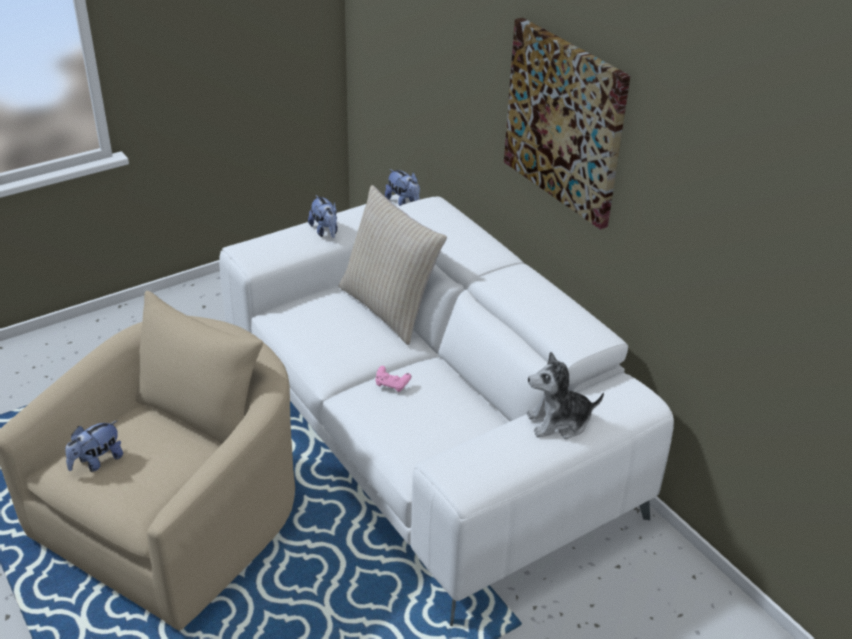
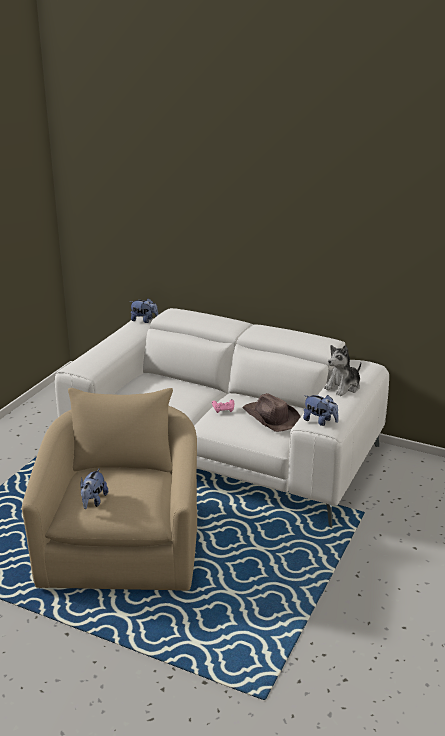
camera: 30 degrees left, 10 degrees down
plush toy [308,195,338,238] -> plush toy moved to [303,395,339,426]
beige pillow [339,185,447,345] -> none
picture [504,17,631,230] -> none
none -> brown hat [242,393,300,432]

